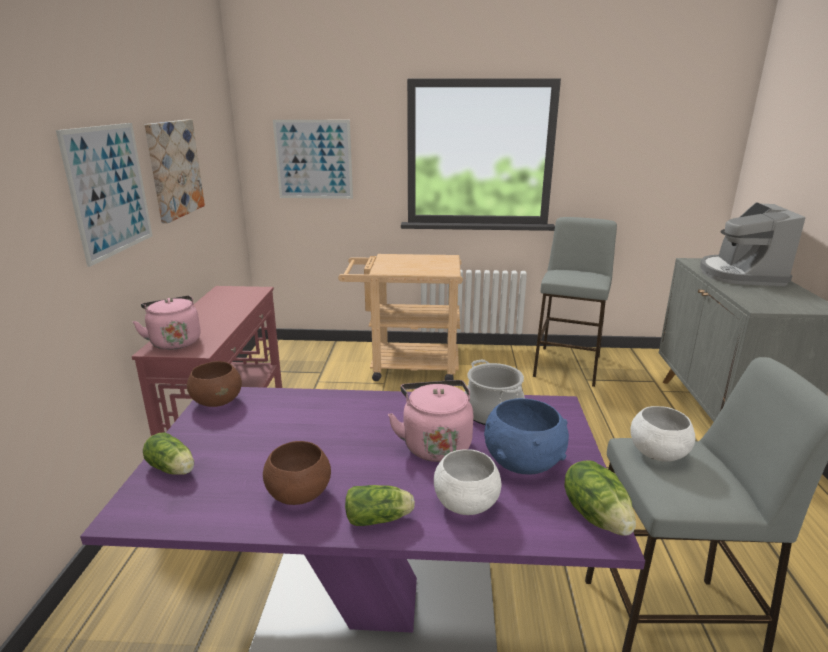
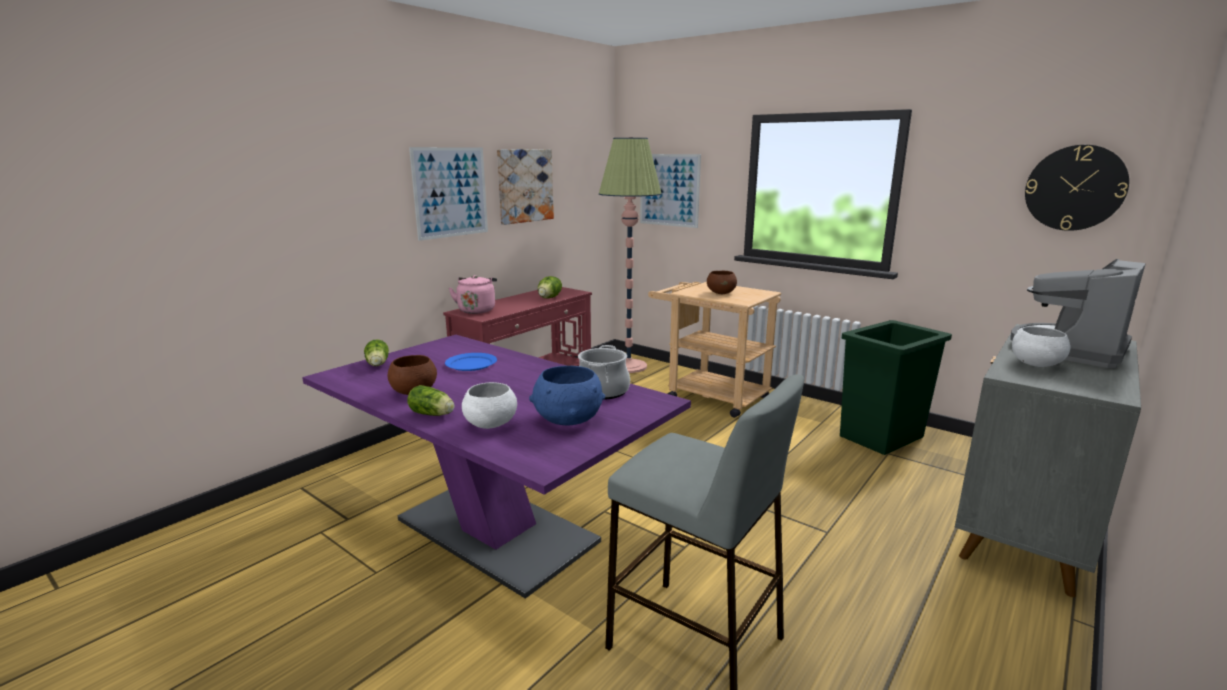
camera: 35 degrees right, 5 degrees down
brown bowl [187,361,242,407] -> brown bowl moved to [707,271,737,294]
pink kettle [388,380,473,462] -> none
grey stool [533,217,617,387] -> green trash can [840,320,952,455]
lettuce [564,460,636,536] -> lettuce moved to [538,276,562,299]
white bowl [630,406,695,462] -> white bowl moved to [1012,326,1070,367]
none -> blue plate [445,353,497,371]
none -> floor lamp [599,137,662,373]
none -> wall clock [1025,145,1129,231]

